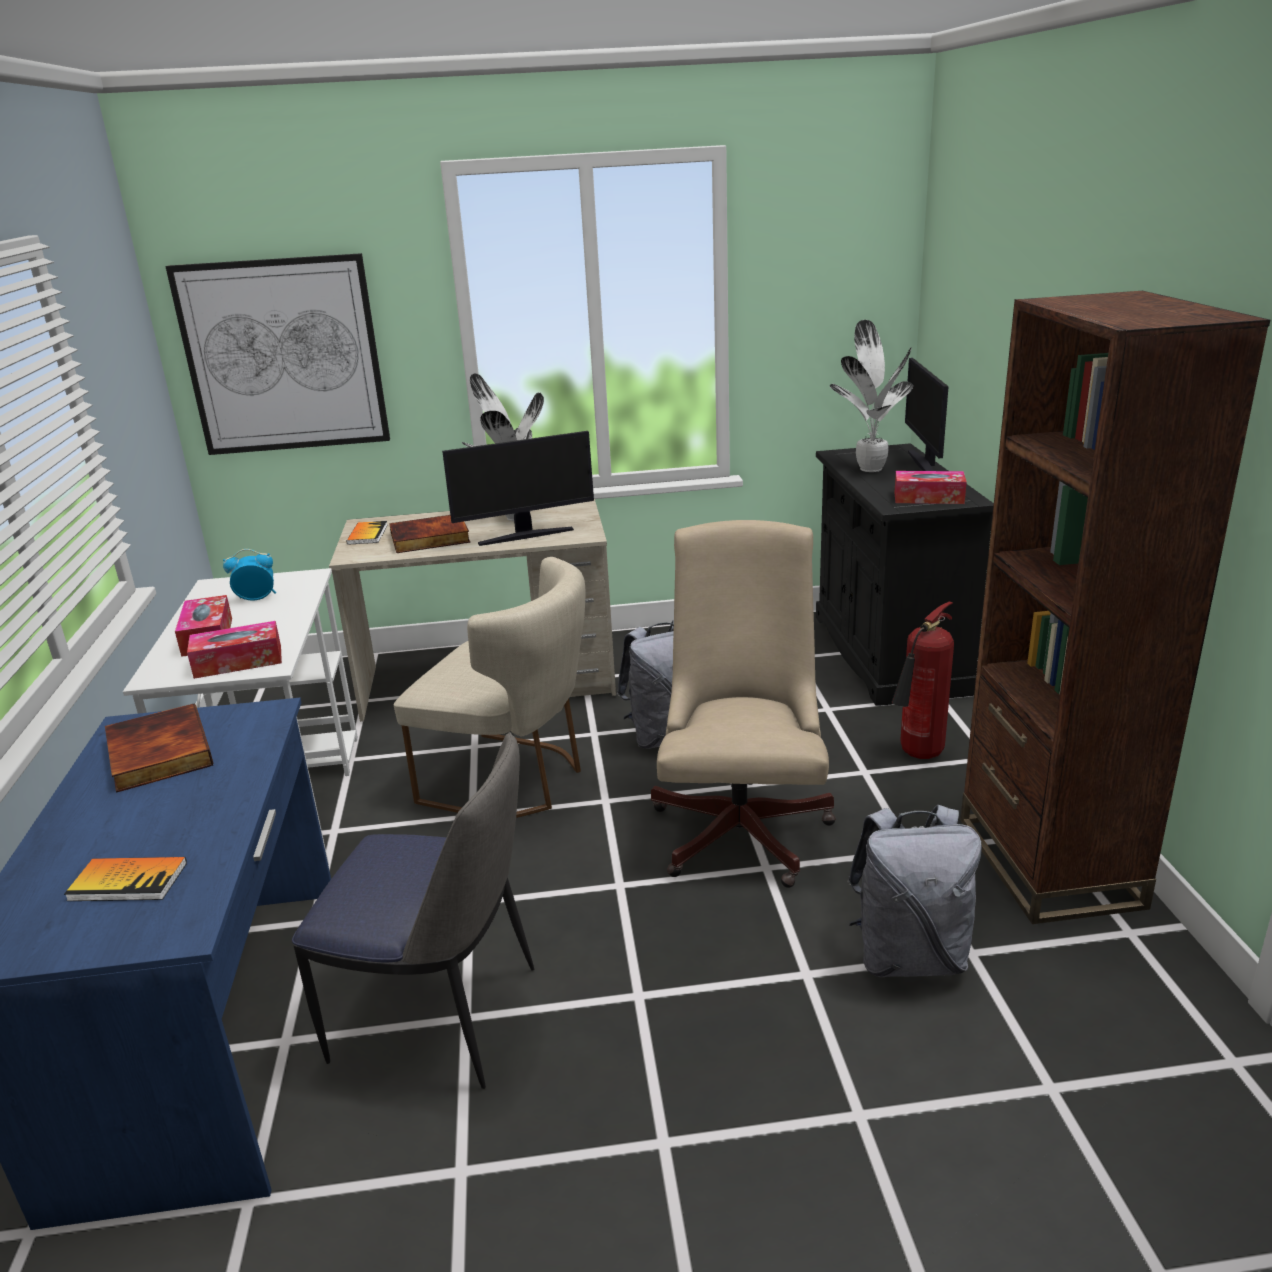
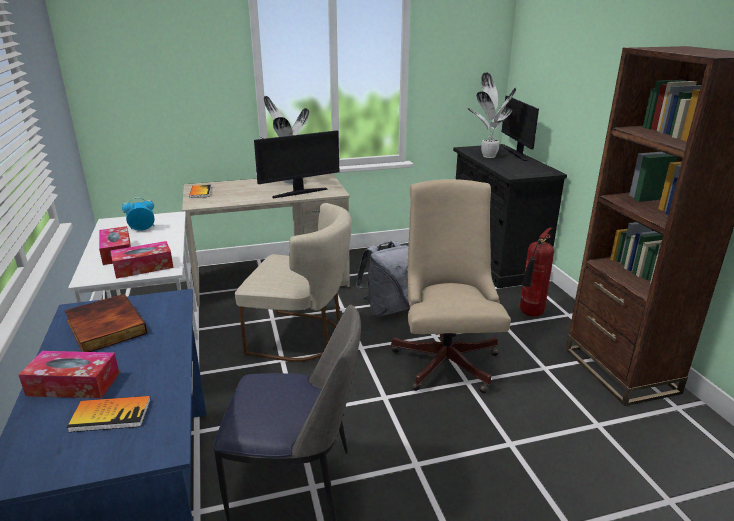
camera: 10 degrees left, 0 degrees up
picture [165,253,390,455] -> none
book [389,515,470,553] -> none
grey backpack [847,805,982,977] -> none
tissue box [895,471,967,504] -> tissue box moved to [18,351,120,398]

